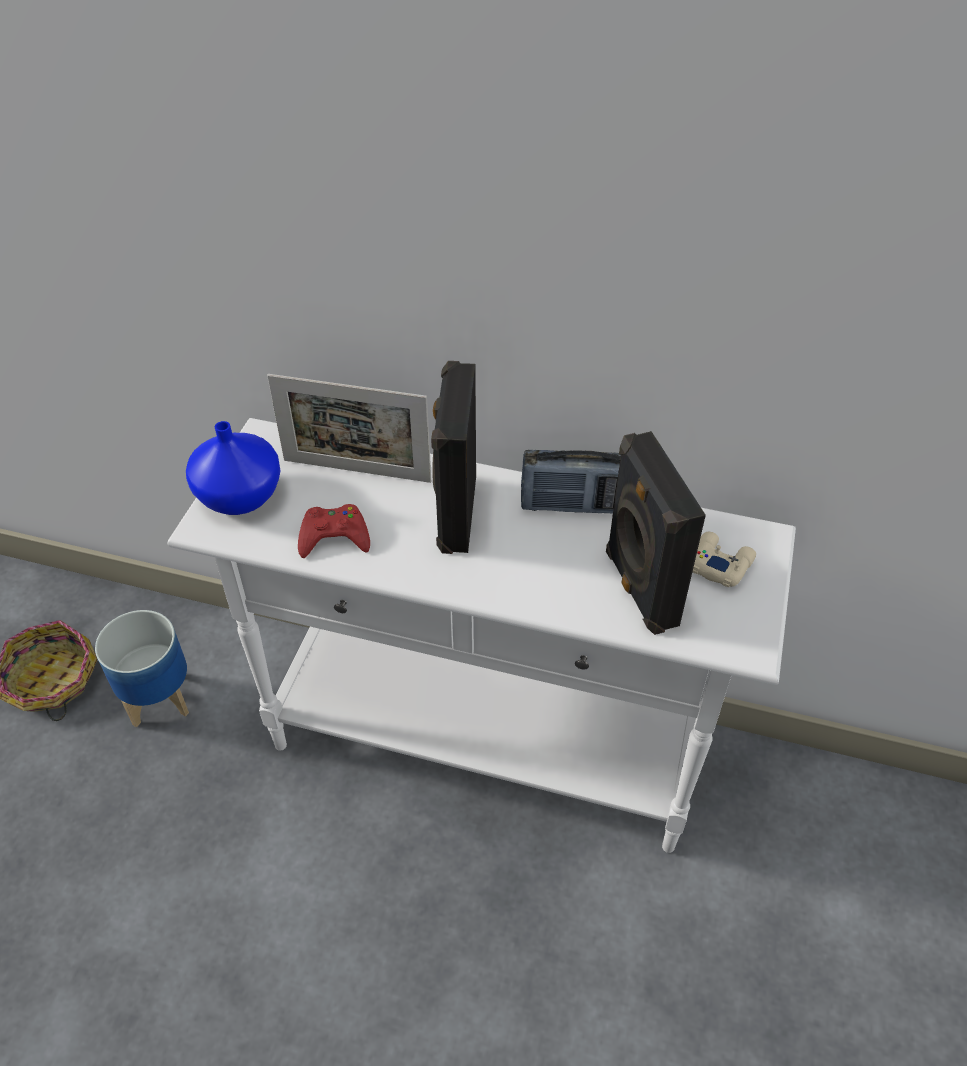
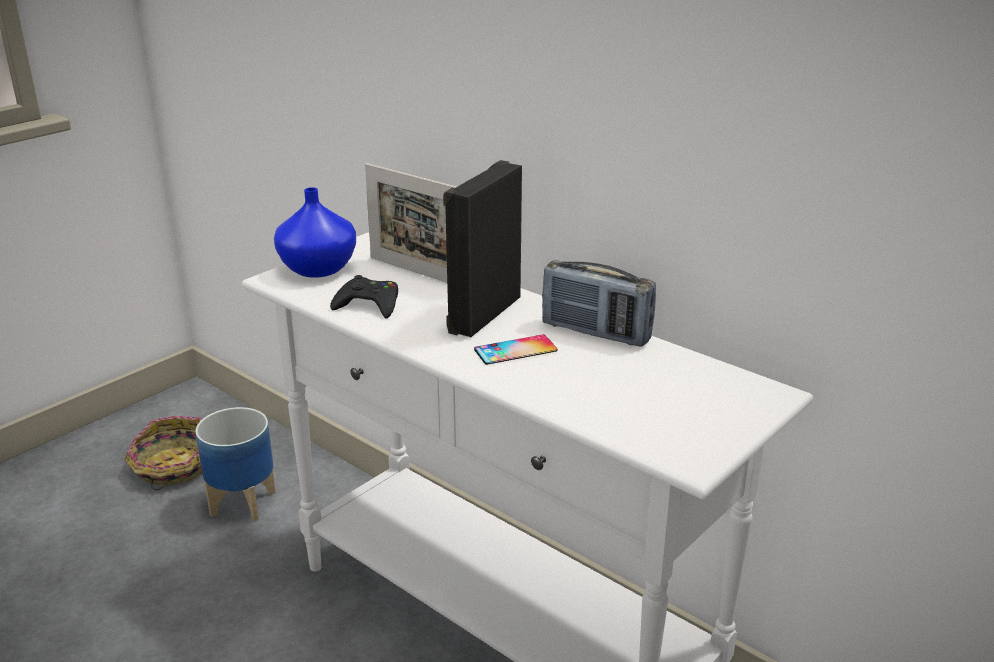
camera: 25 degrees right, 20 degrees down
red game controller [298,504,370,558] -> black game controller [330,275,398,319]
black speaker [606,431,706,635] -> none
beige game controller [693,532,756,588] -> none
none -> phone [474,334,557,365]

